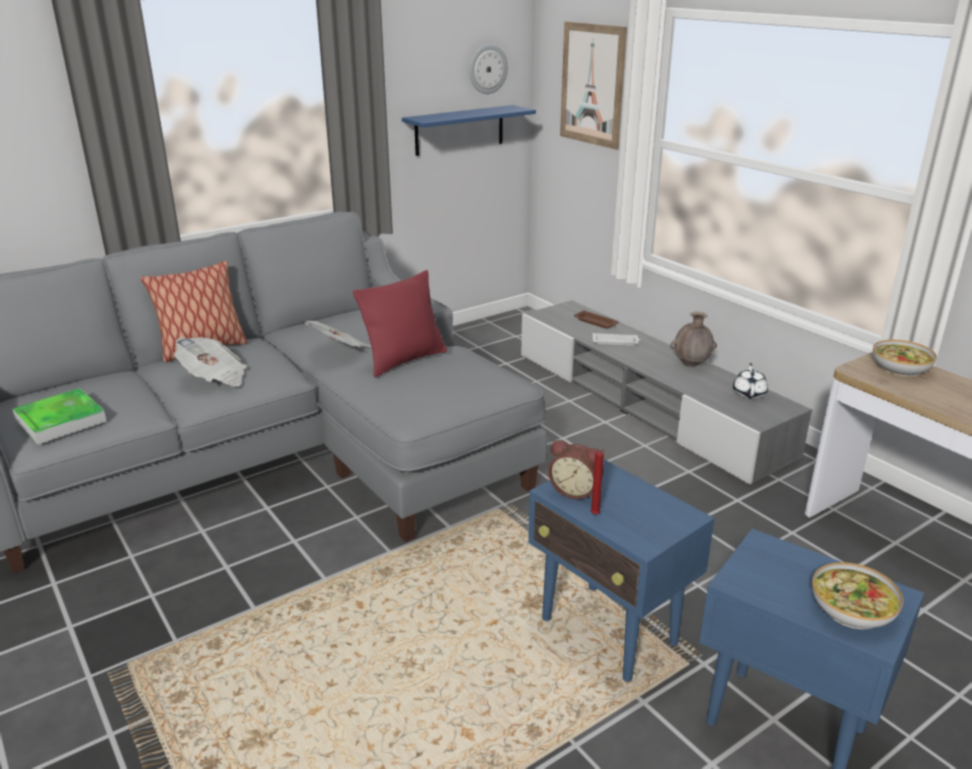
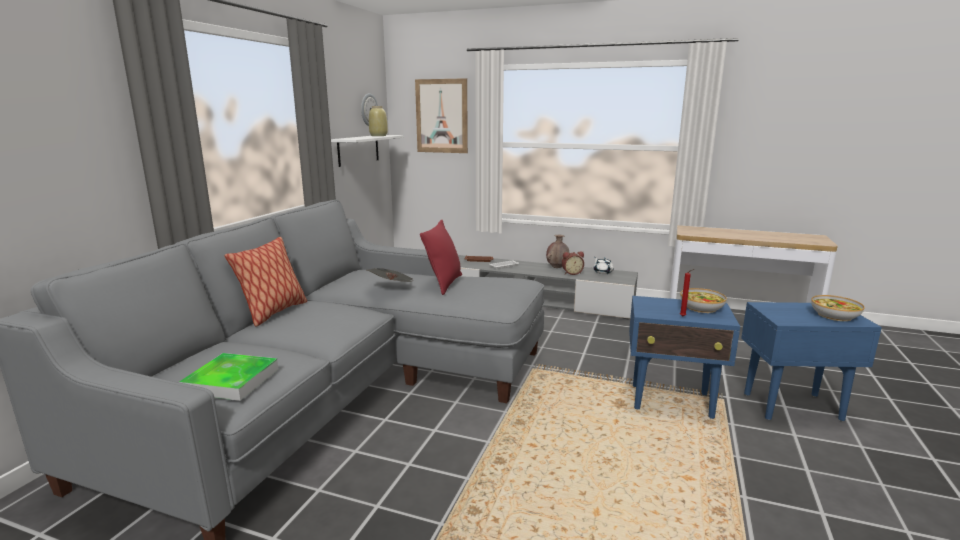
camera: 35 degrees left, 10 degrees down
newspaper [174,337,247,387] -> none
blue shelf [402,105,536,156] -> white shelf [331,135,404,167]
alarm clock [548,440,604,499] -> alarm clock moved to [562,251,584,275]
bowl [873,340,937,377] -> bowl moved to [680,288,727,313]
none -> beige vase [369,106,388,136]

